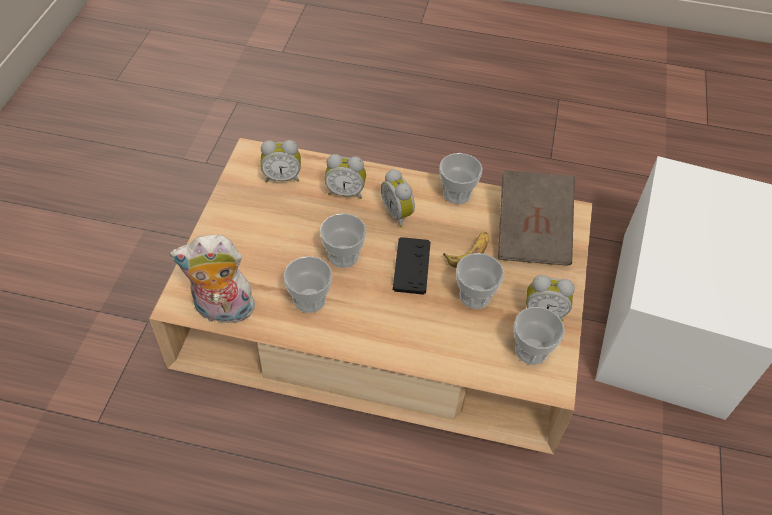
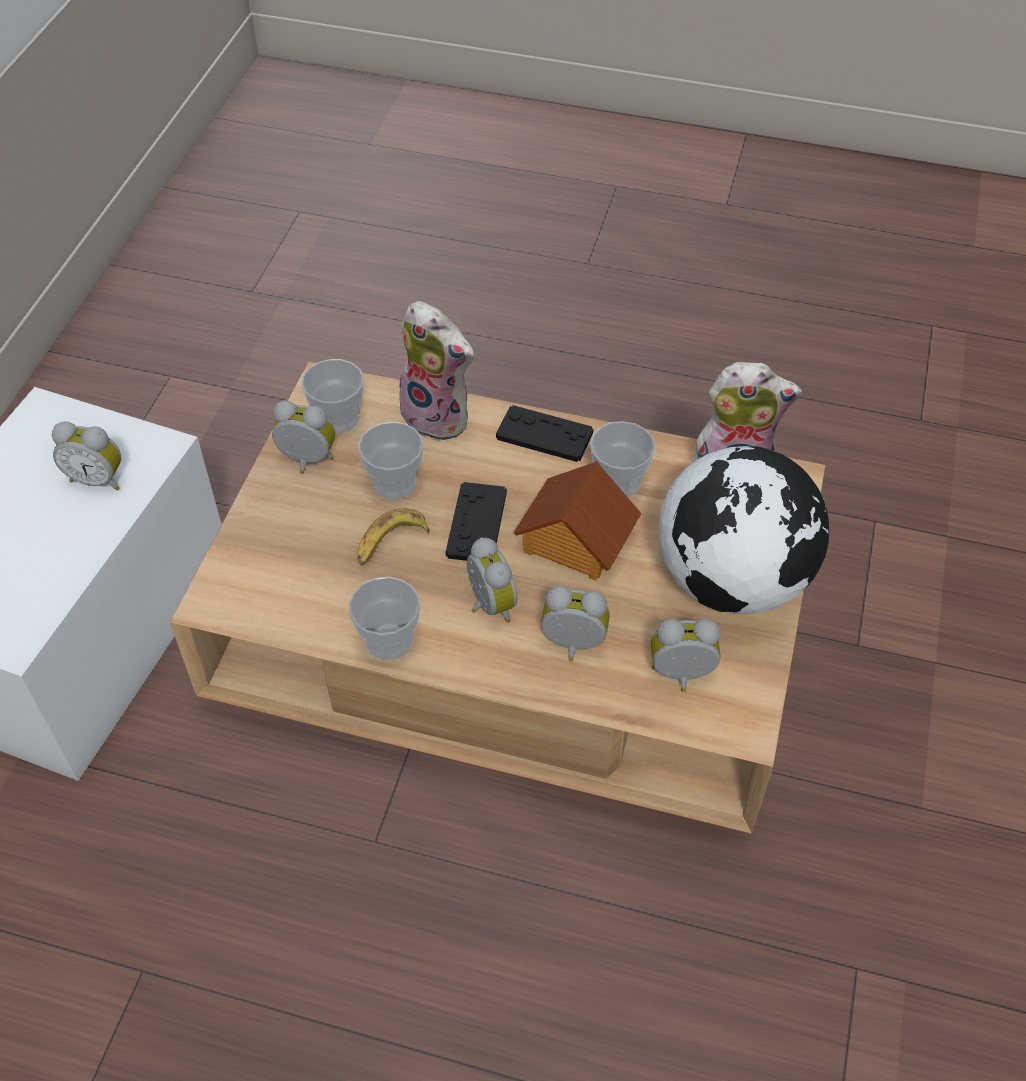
camera: 175 degrees left, 0 degrees up
cup [320,213,367,268] -> toy house [513,461,642,581]
brown book [498,170,575,266] -> none
none -> alarm clock [52,421,121,490]
none -> plush toy [399,301,475,442]
none -> black game controller [496,405,593,462]
none -> globe [659,446,829,615]

